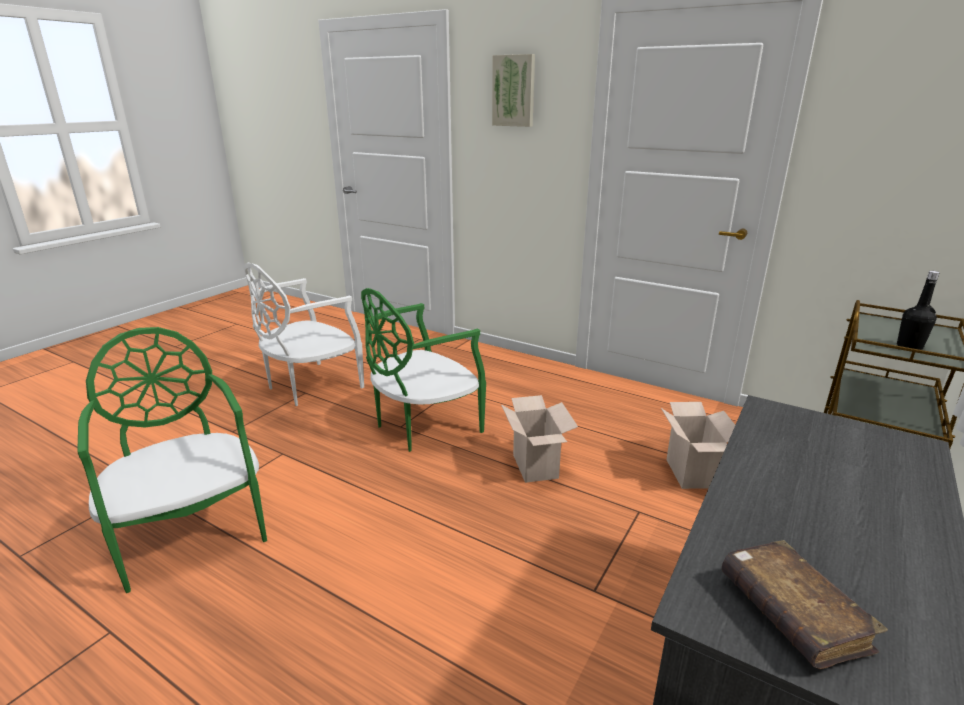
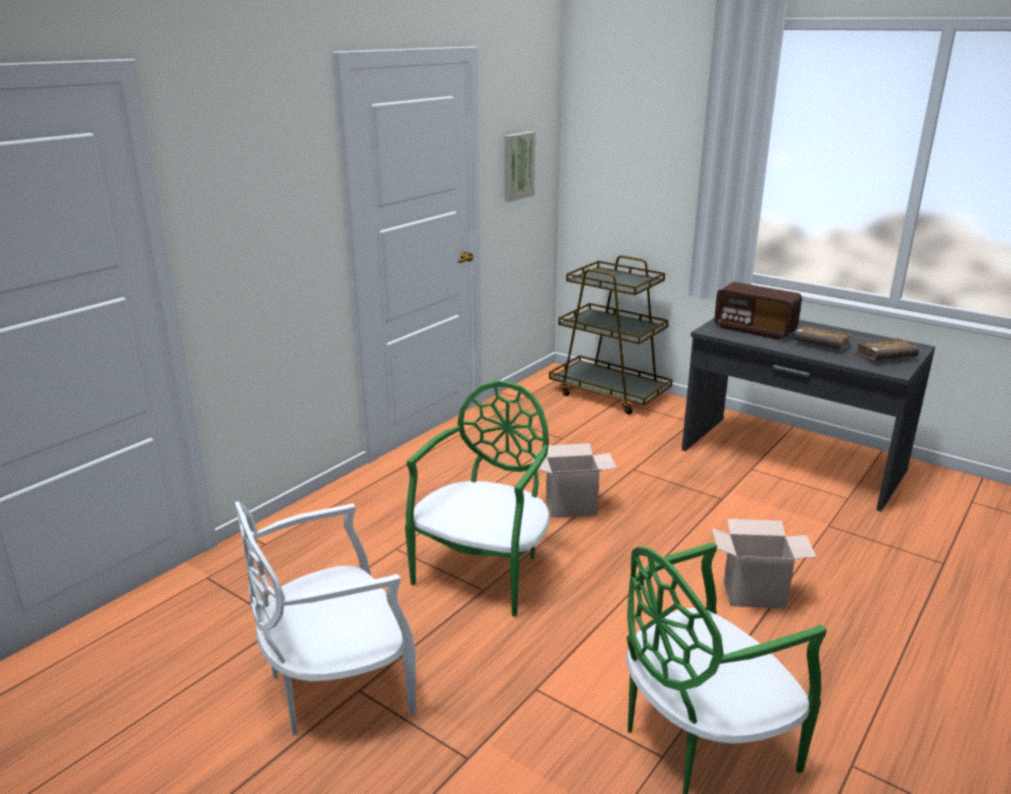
camera: 85 degrees left, 0 degrees up
white chair [243,263,364,406] -> white chair turned 105 degrees clockwise [235,501,416,735]
green chair [361,288,486,452] -> green chair turned 120 degrees counterclockwise [405,381,550,617]
picture [492,54,535,127] -> picture moved to [505,131,535,202]
cardboard box [661,402,735,489] -> cardboard box moved to [712,519,816,609]
black bottle [897,271,940,350] -> none
none -> radio [714,282,802,340]
none -> brown book [794,325,852,350]

